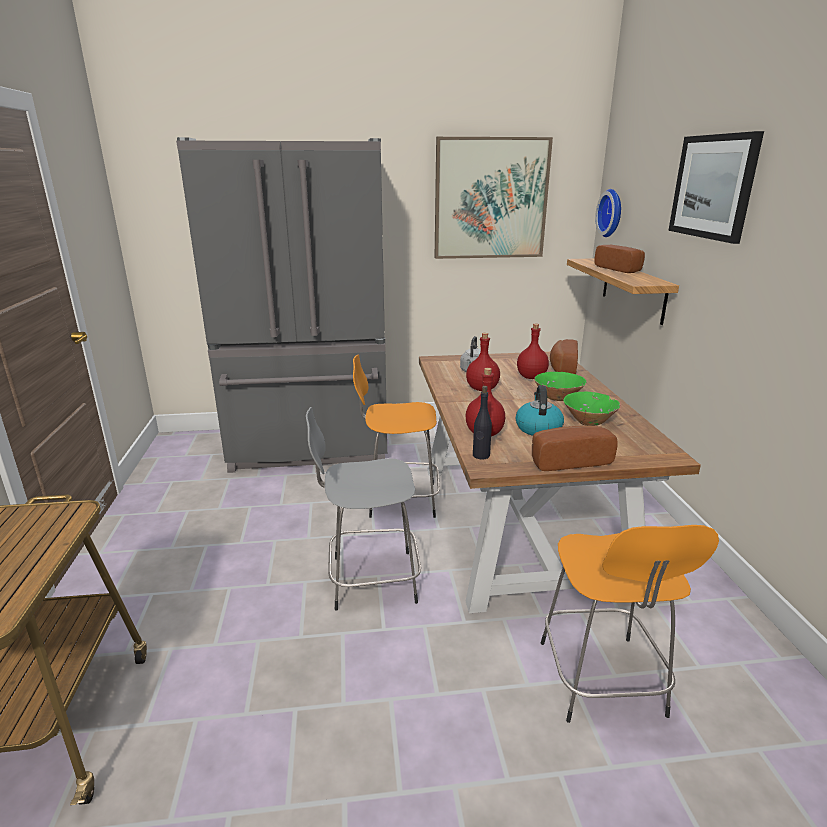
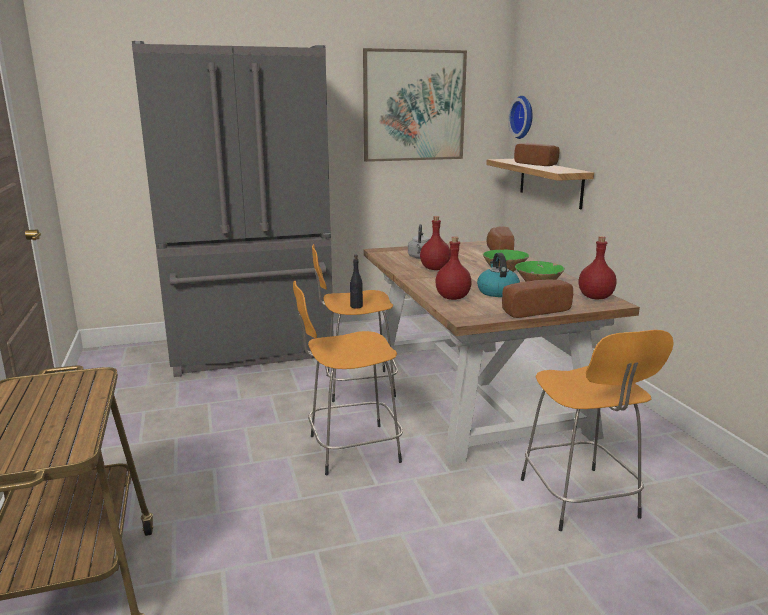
camera: 10 degrees left, 5 degrees down
grey stool [306,407,421,611] -> orange stool [293,281,403,475]
black bottle [473,386,492,460] -> black bottle moved to [350,255,363,309]
red bottle [517,324,549,379] -> red bottle moved to [579,236,616,299]
picture [668,131,764,244] -> none

